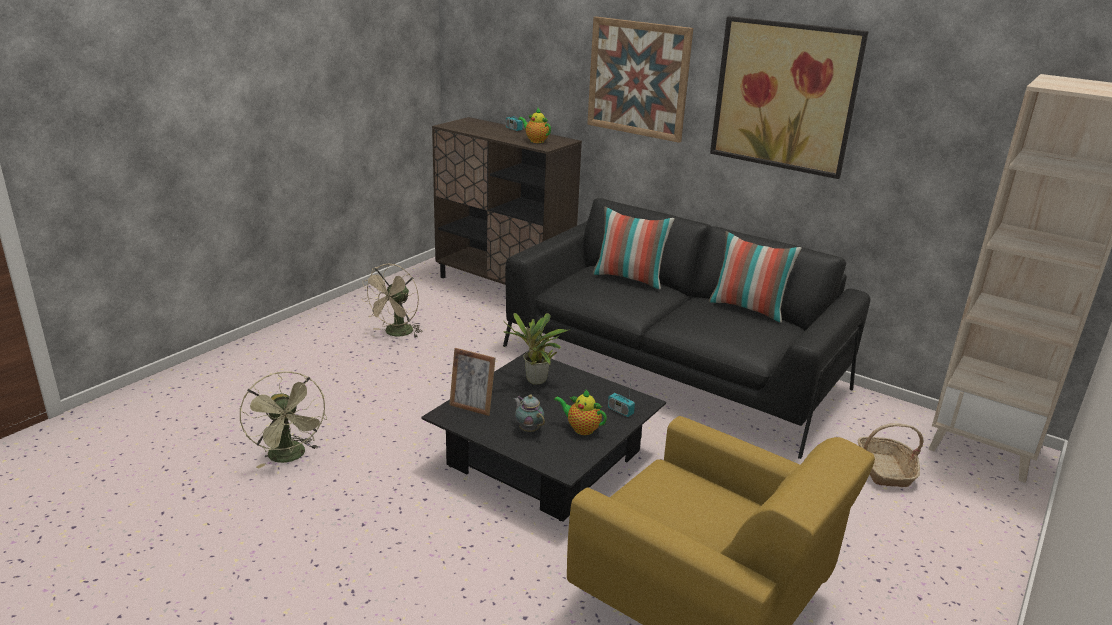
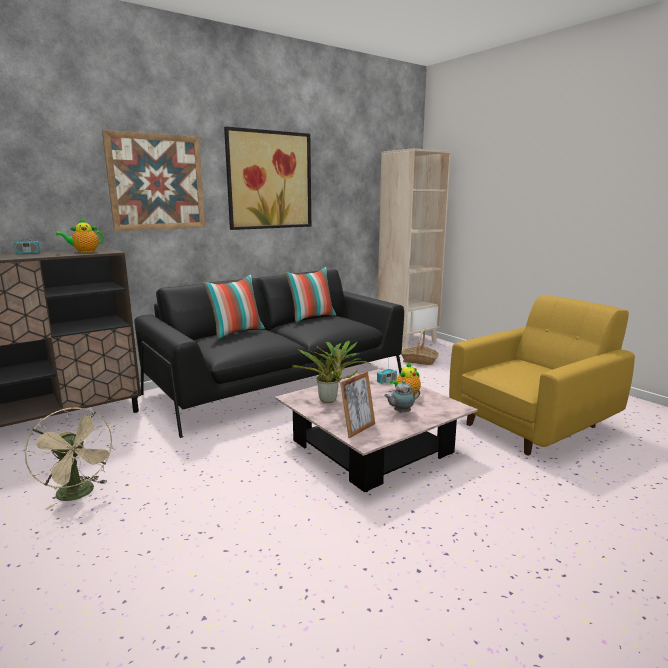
camera: 70 degrees left, 10 degrees down
green fan [240,371,327,469] -> none
black coffee table [421,350,666,521] -> pink coffee table [274,369,478,492]

